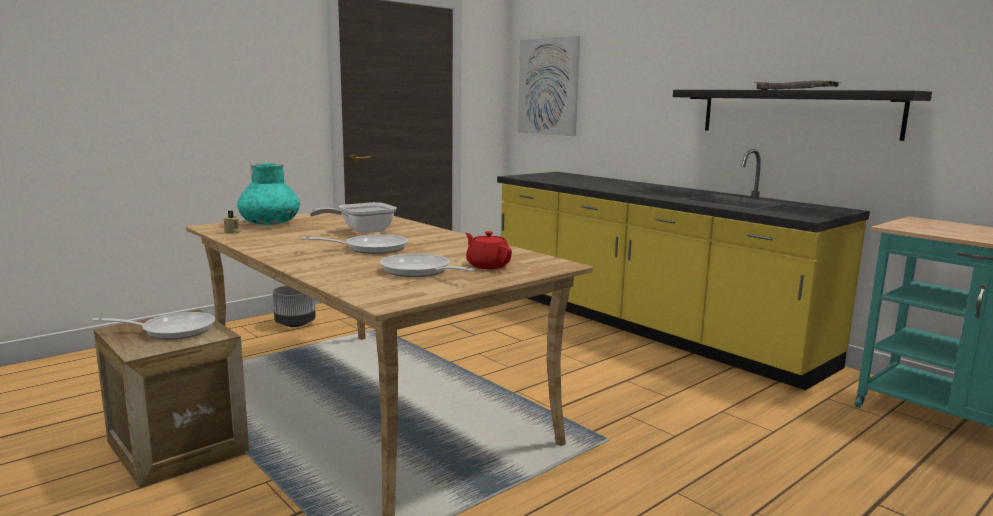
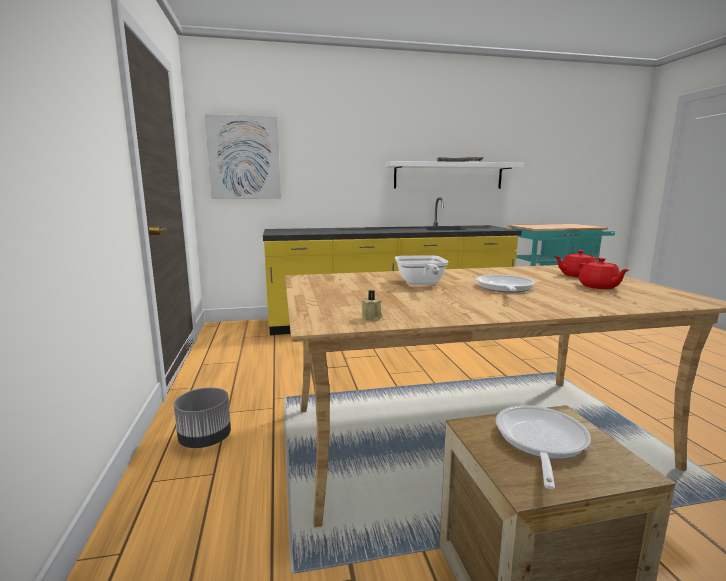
camera: 60 degrees left, 0 degrees up
turquoise vase [237,163,300,225] -> none
frying pan [380,253,475,277] -> red teapot [578,258,629,289]
black shelf [673,90,932,141] -> white shelf [385,161,524,189]

